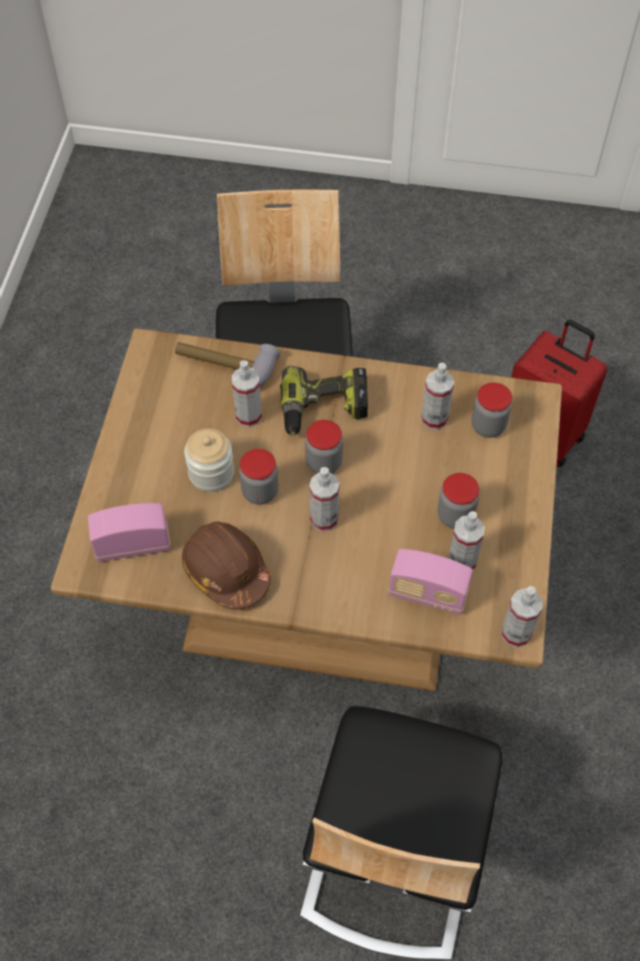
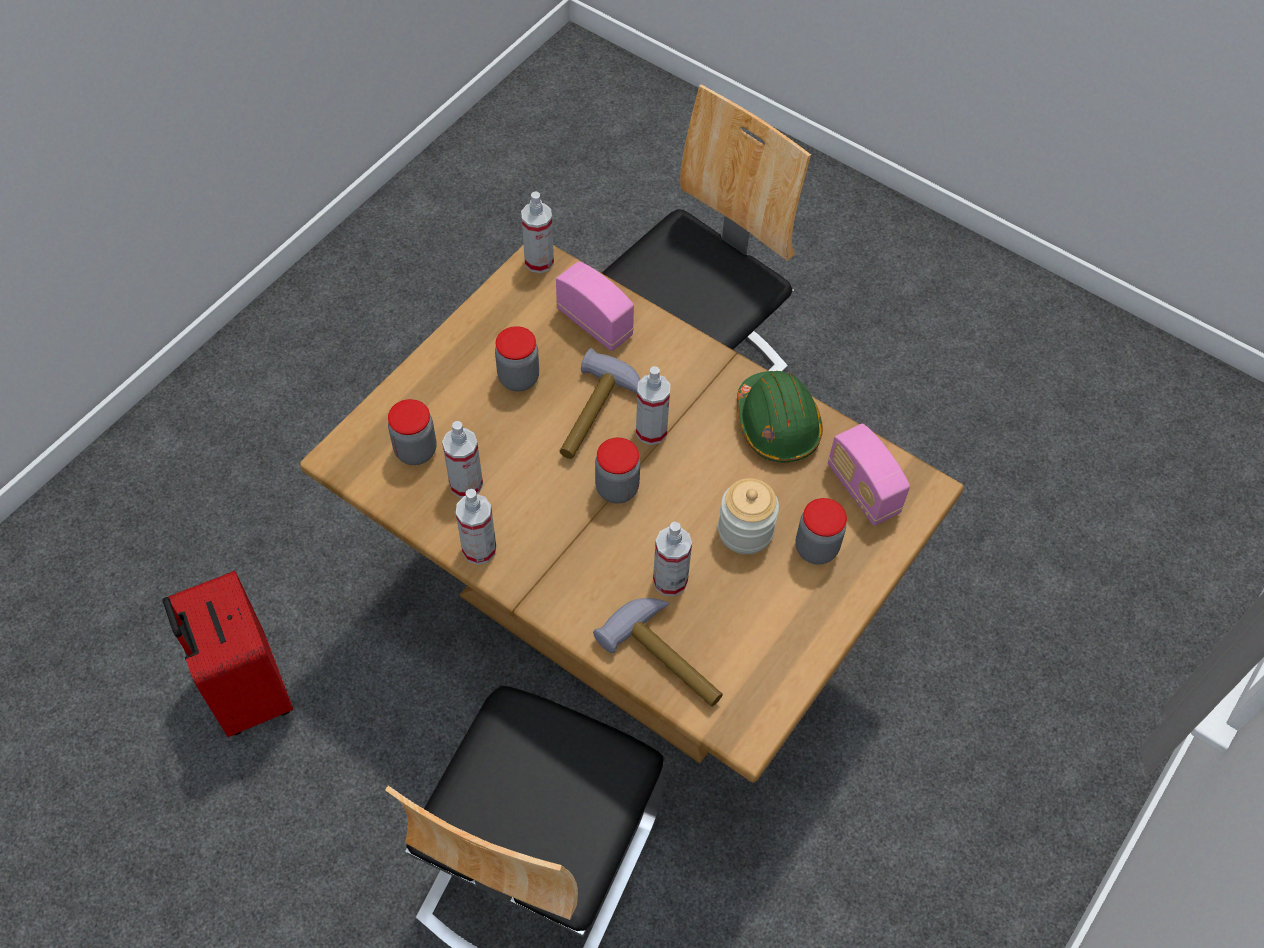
camera: 155 degrees left, 0 degrees up
radio [88,503,170,562] -> radio turned 45 degrees clockwise [828,423,910,526]
brown hard hat [182,522,271,610] -> green hard hat [737,371,823,462]
jar [239,449,278,505] -> jar moved to [796,498,847,565]
power drill [280,366,368,436] -> none
spray bottle [449,511,485,570] -> spray bottle moved to [456,489,496,565]
none -> hammer [560,348,640,459]

